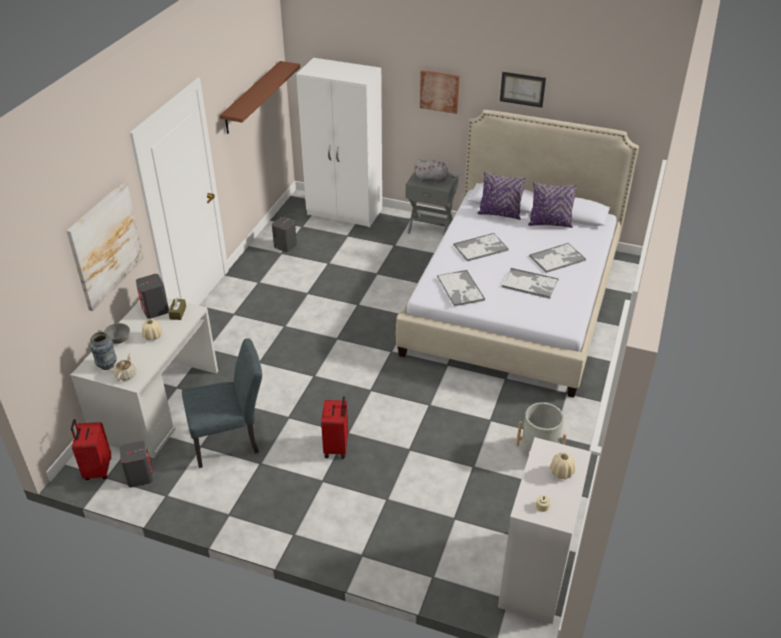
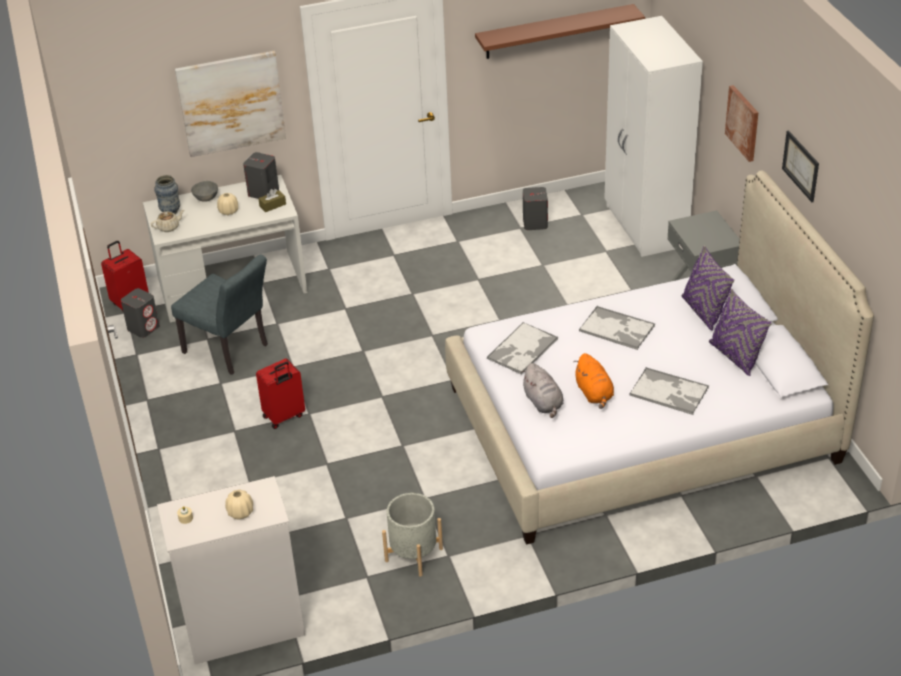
camera: 55 degrees right, 0 degrees up
grey plush toy [414,159,455,183] -> grey plush toy moved to [521,363,563,418]
tray [502,268,558,299] -> orange plush toy [574,353,614,409]

